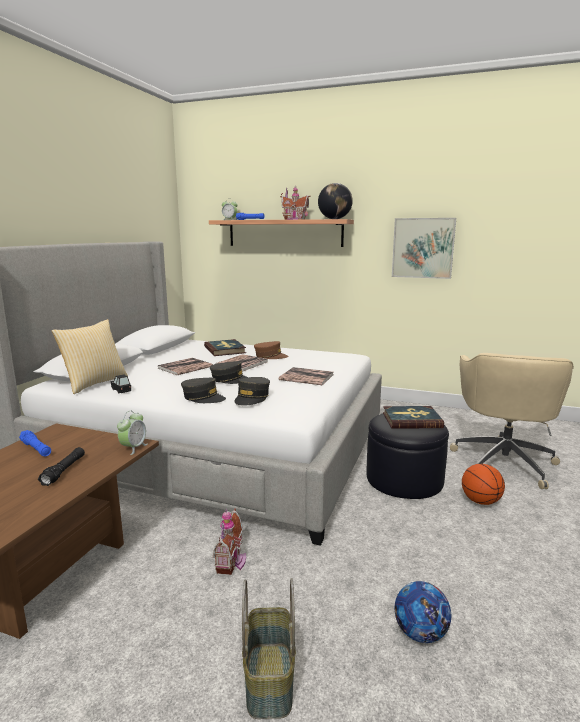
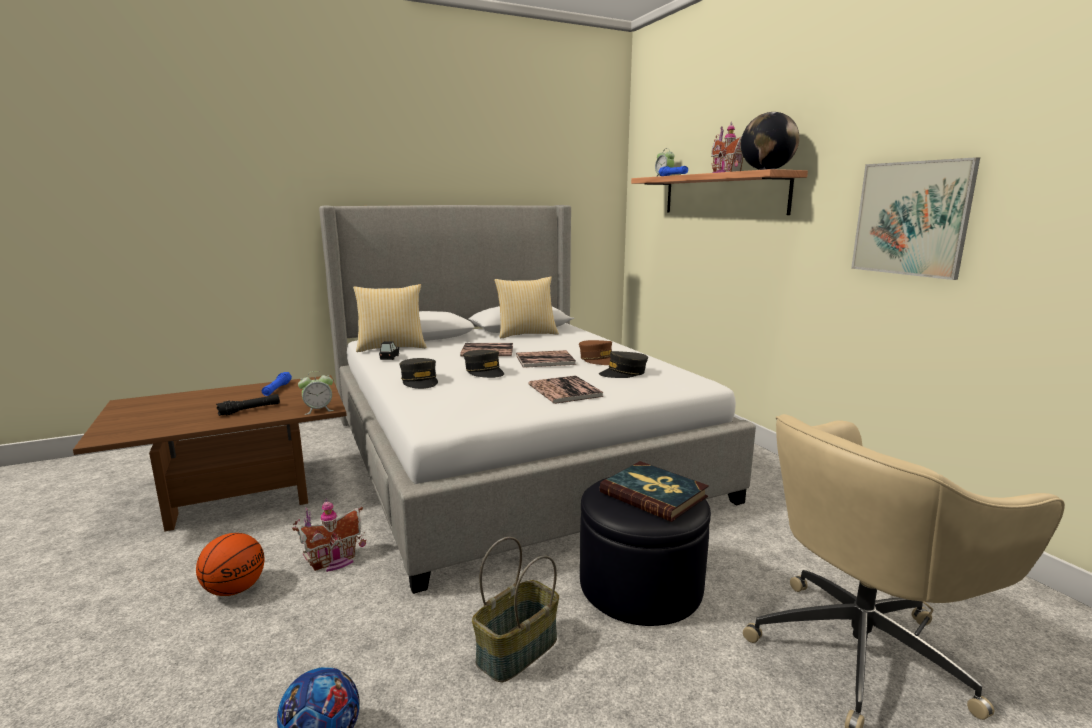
camera: 45 degrees right, 0 degrees up
book [204,339,246,356] -> none
grey cap [234,377,270,406] -> grey cap moved to [599,351,648,378]
basket [242,578,296,719] -> basket moved to [472,537,559,682]
basketball [462,464,505,505] -> basketball moved to [196,533,265,596]
none -> pillow [494,276,559,339]

